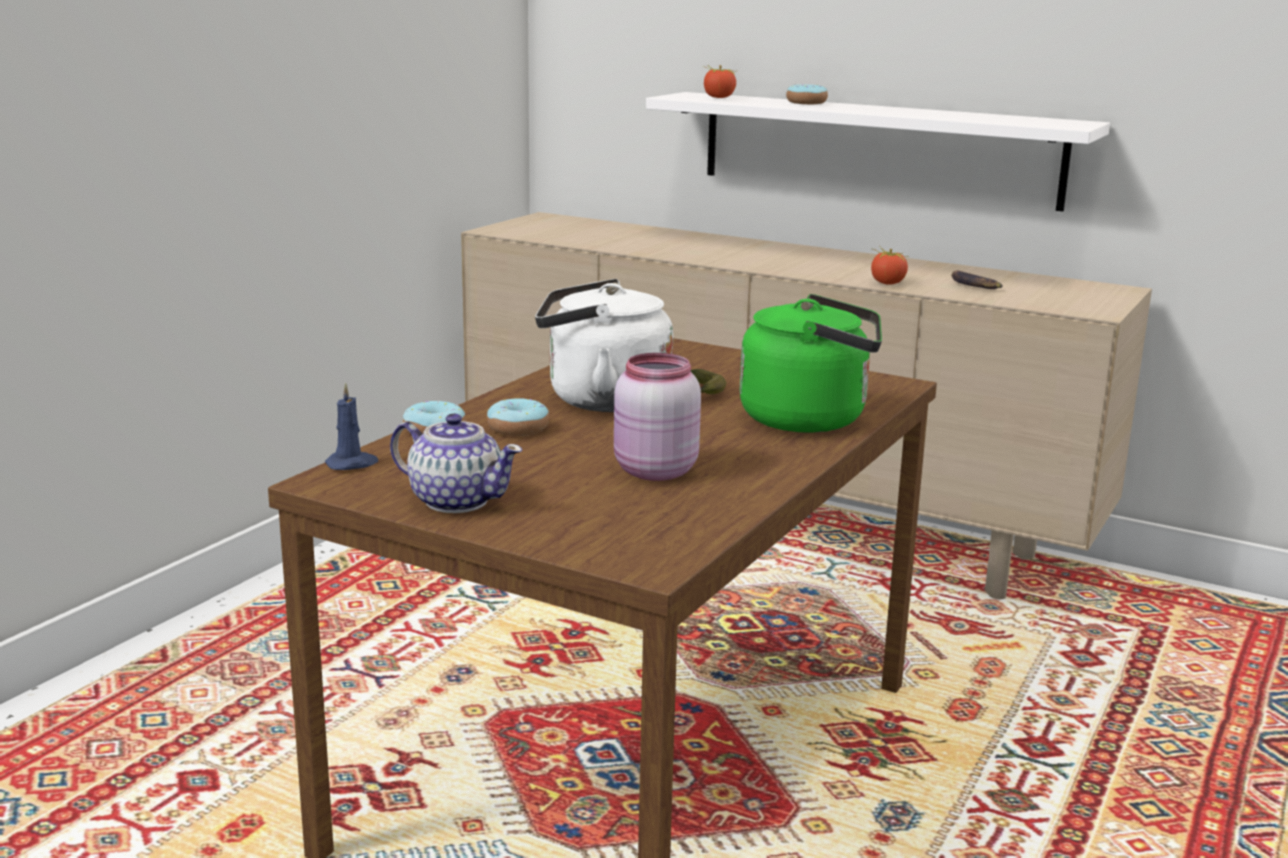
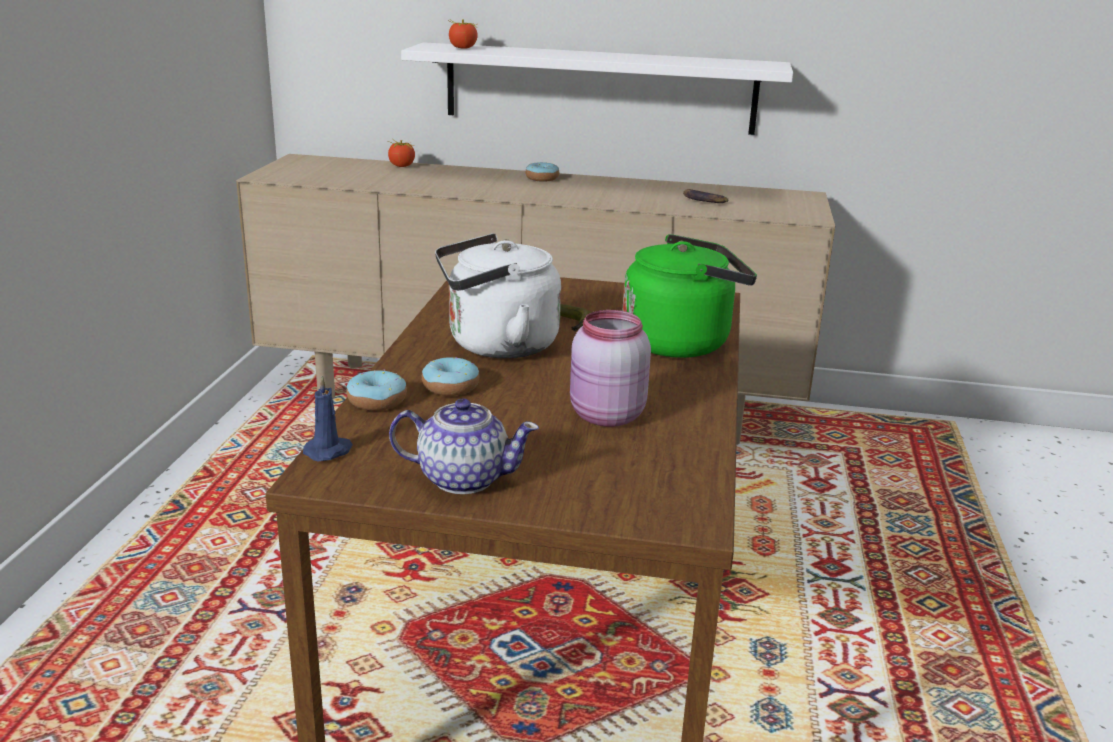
camera: 20 degrees left, 5 degrees up
donut [786,84,828,104] -> donut moved to [525,162,559,182]
tomato [871,247,909,285] -> tomato moved to [388,138,415,167]

